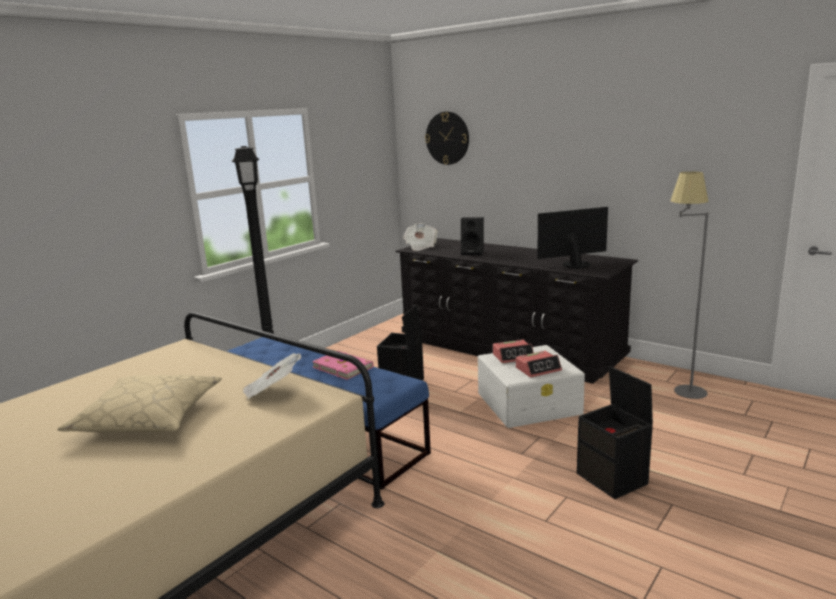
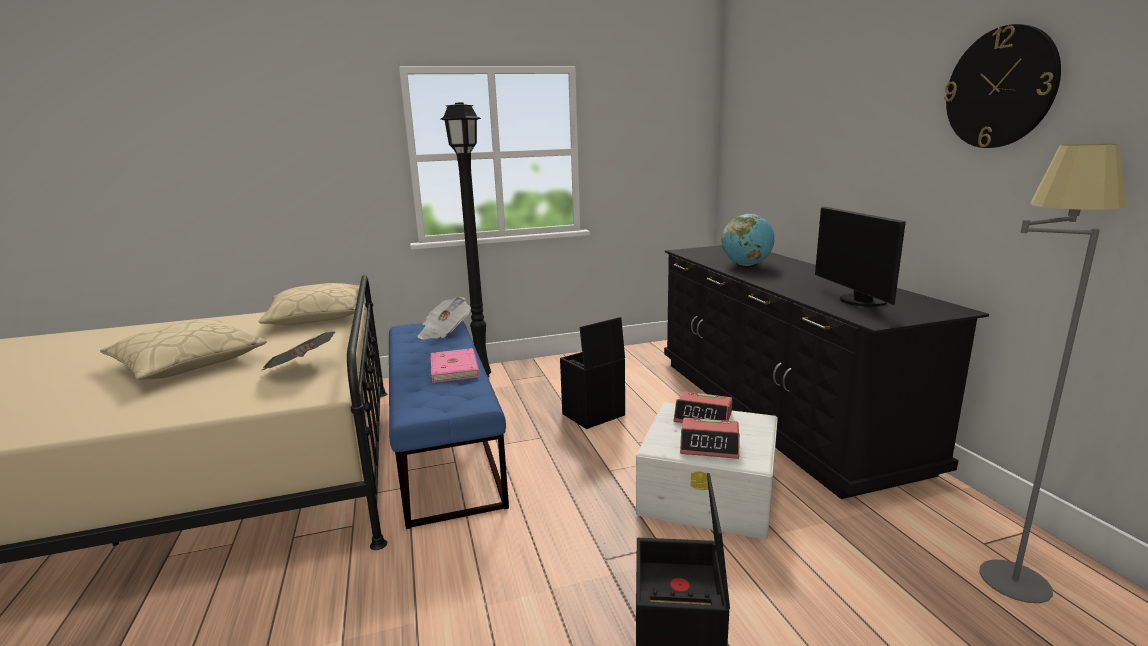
camera: 35 degrees right, 0 degrees up
newspaper [403,223,438,251] -> newspaper moved to [417,297,471,339]
wall clock [425,112,469,165] -> wall clock moved to [944,24,1061,148]
black speaker [461,217,484,255] -> globe [722,214,775,266]
monitor [537,207,608,268] -> monitor turned 120 degrees counterclockwise [815,206,906,307]
none -> beige pillow [259,283,360,325]

